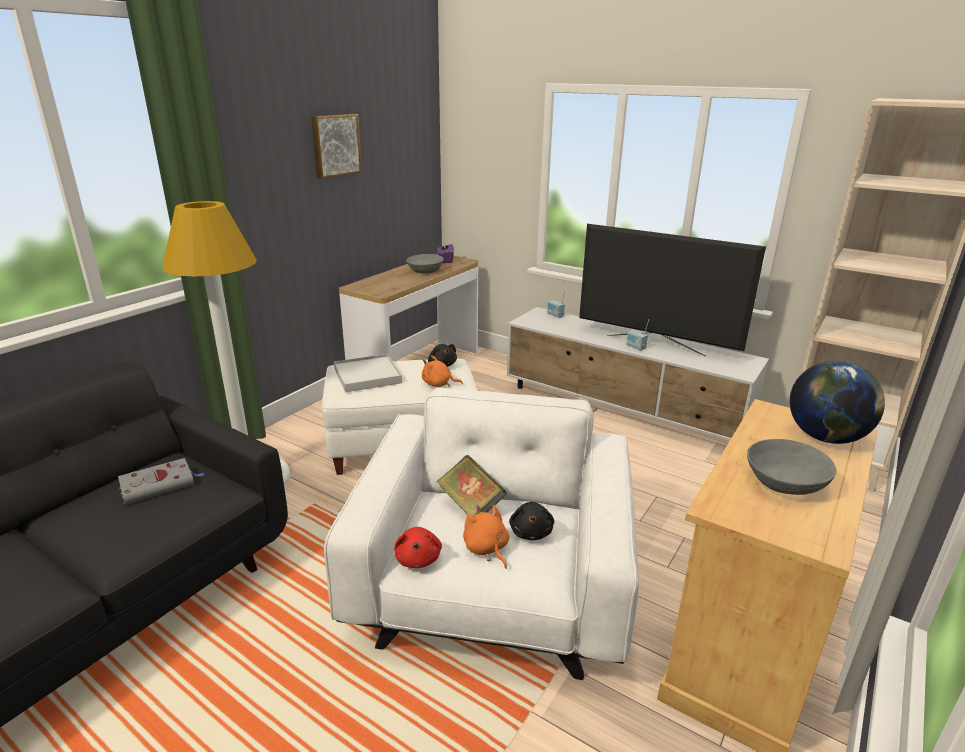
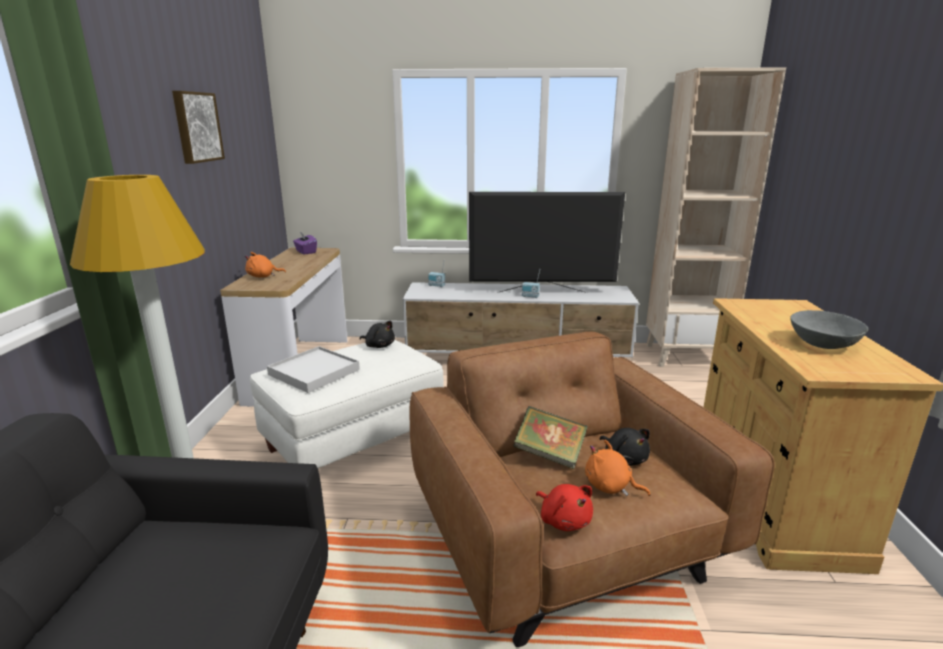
camera: 30 degrees left, 5 degrees down
grey book [118,458,204,505] -> none
white armchair [324,388,639,680] -> brown armchair [410,332,775,648]
grey bowl [406,254,444,274] -> none
orange plush toy [422,356,463,387] -> orange plush toy moved to [245,252,286,278]
globe [790,361,885,444] -> none

